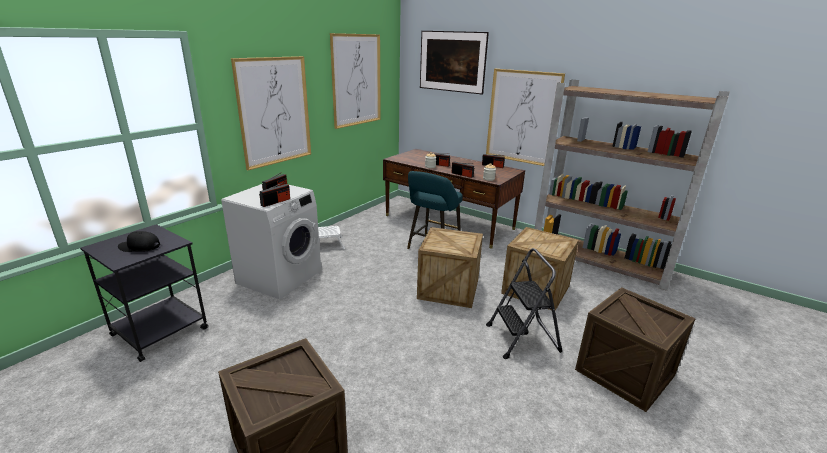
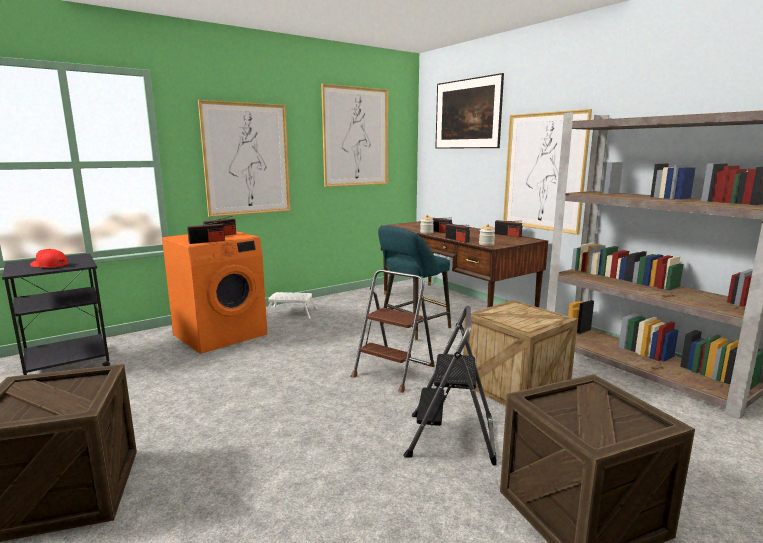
camera: 20 degrees right, 10 degrees down
black cap [118,231,160,252] -> red cap [30,249,68,268]
white washing machine [221,184,321,299] -> orange washing machine [162,231,267,354]
crate [417,227,483,308] -> brown step ladder [351,270,435,393]

